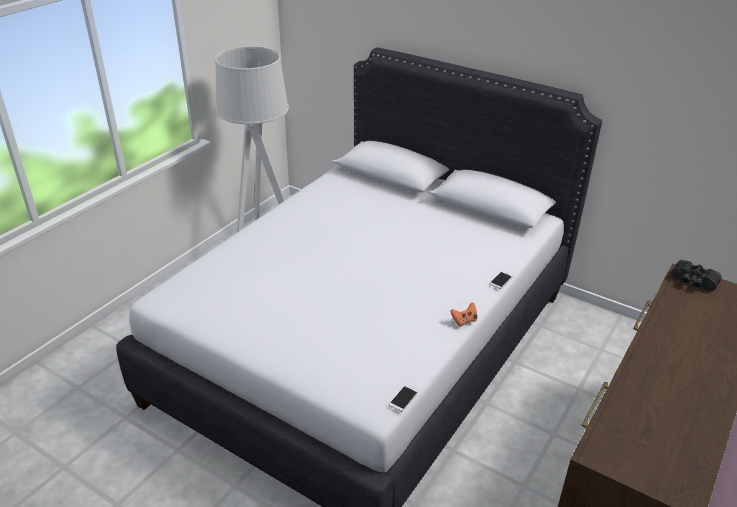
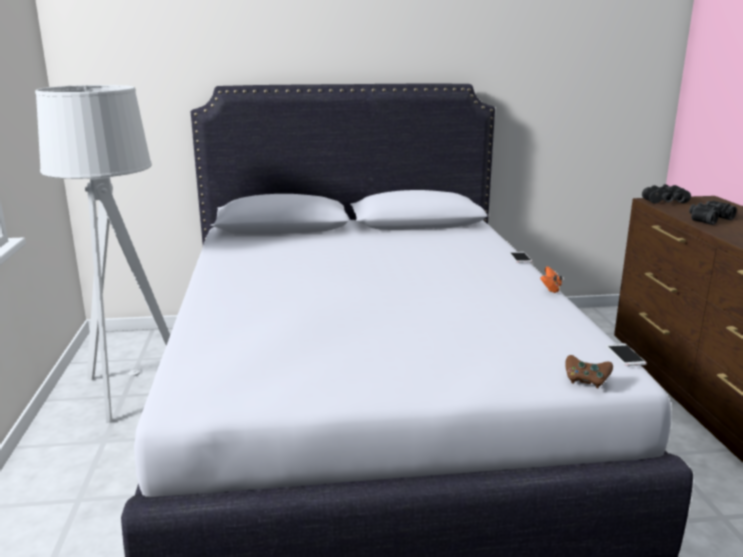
camera: 40 degrees left, 15 degrees down
none -> brown game controller [565,355,613,388]
none -> black binoculars [689,200,737,225]

